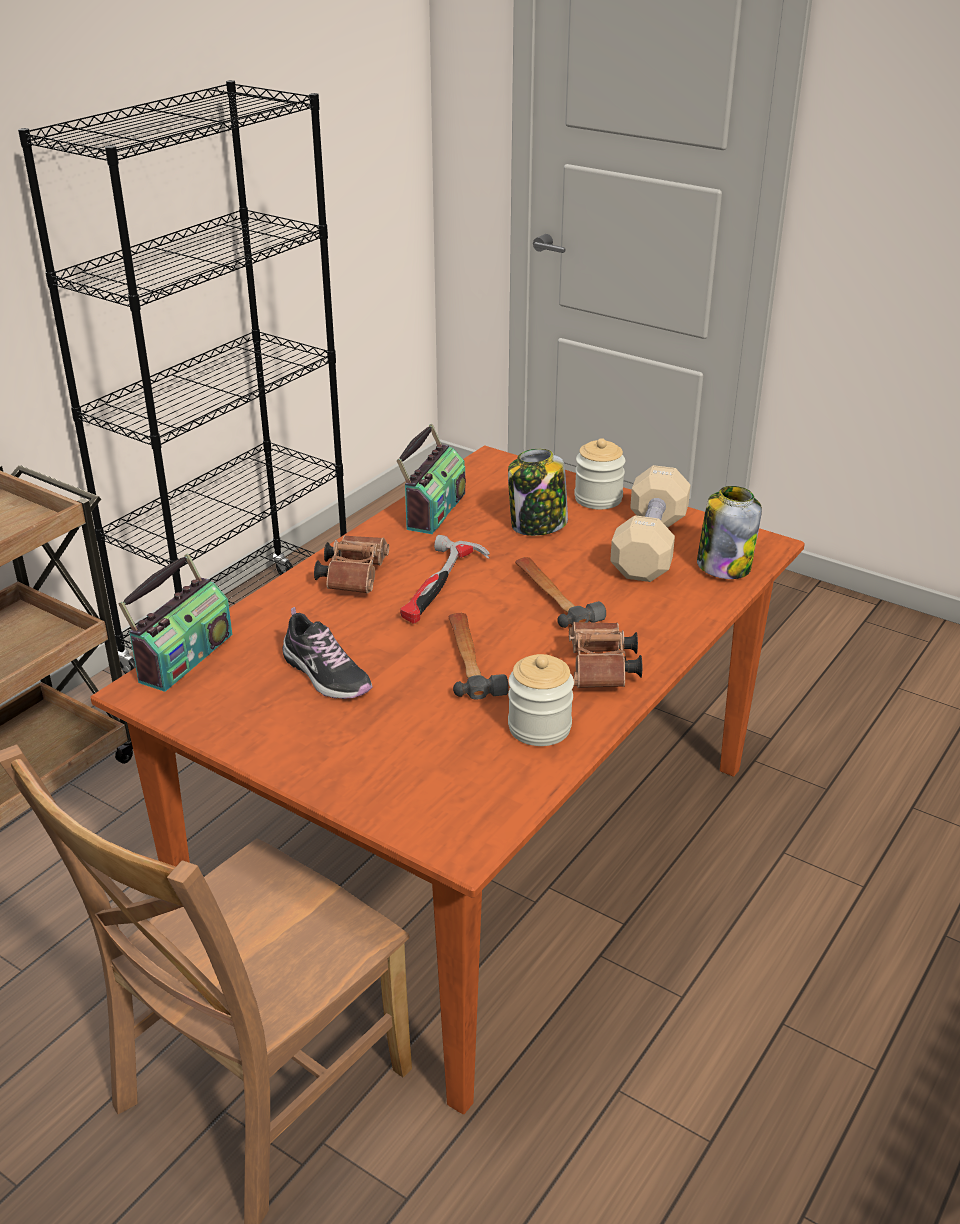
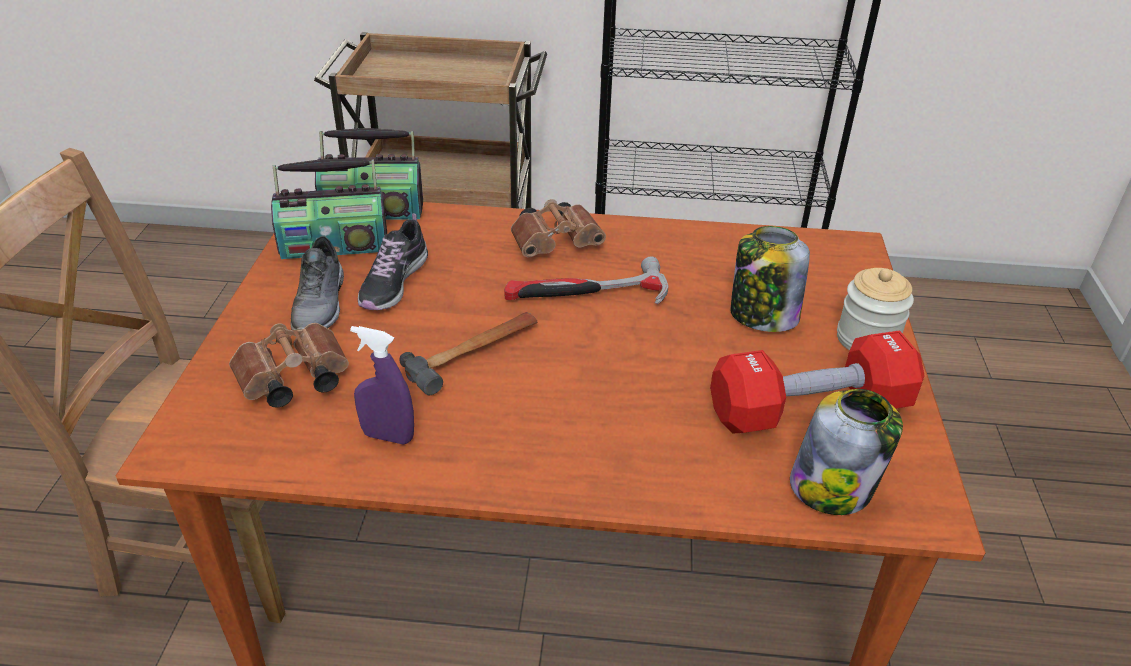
camera: 60 degrees right, 5 degrees up
radio [397,424,466,534] -> radio moved to [271,159,387,259]
jar [508,654,574,746] -> purple spray bottle [350,326,414,444]
hammer [515,557,606,628] -> none
brown binoculars [569,622,642,688] -> brown binoculars moved to [229,323,349,408]
beige dumbbell [610,465,690,582] -> red dumbbell [710,331,925,433]
none -> grey shoe [290,236,344,330]

